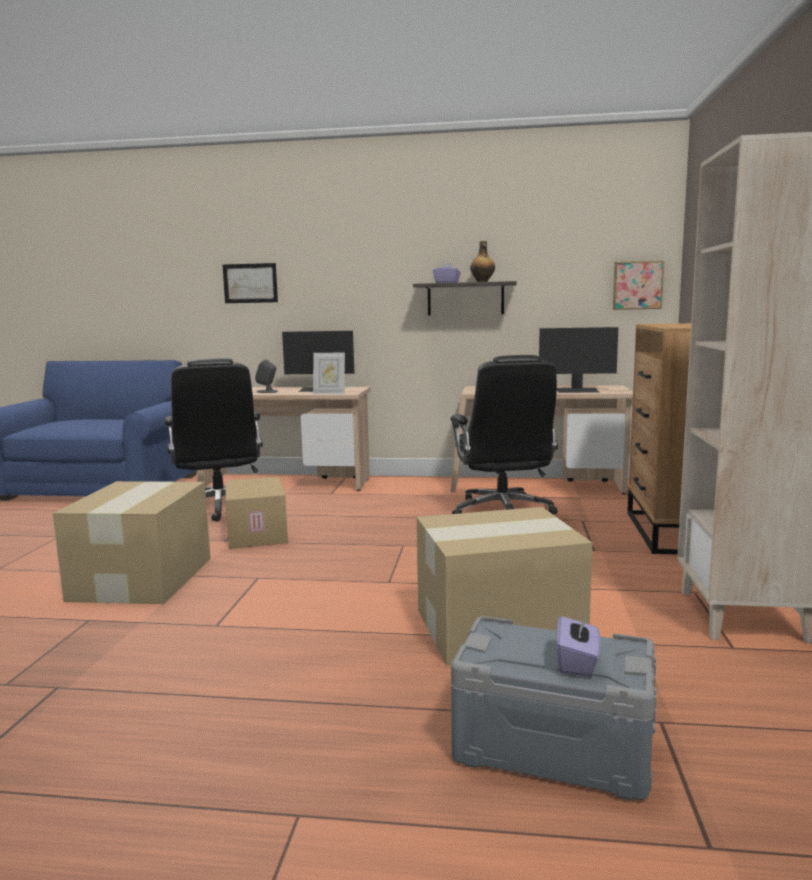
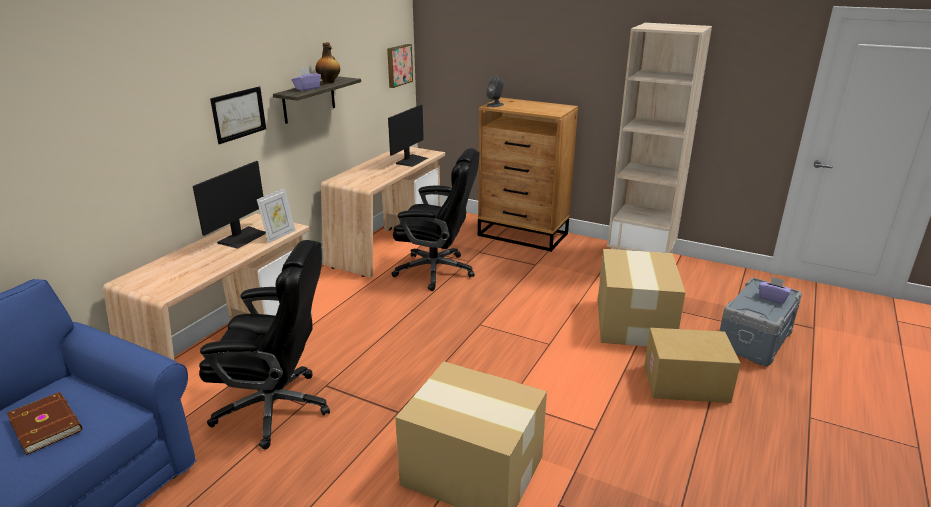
camera: 70 degrees left, 15 degrees up
picture [223,263,278,303] -> picture moved to [210,86,266,144]
cardboard box [226,477,288,549] -> cardboard box moved to [644,328,741,403]
grey speaker [255,359,278,393] -> grey speaker moved to [486,76,504,107]
none -> brown book [7,392,82,455]

